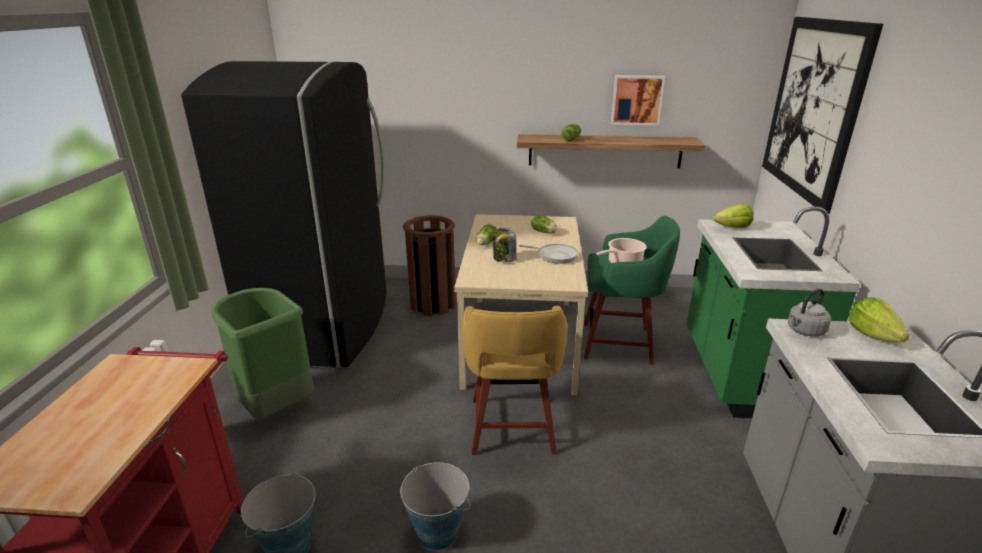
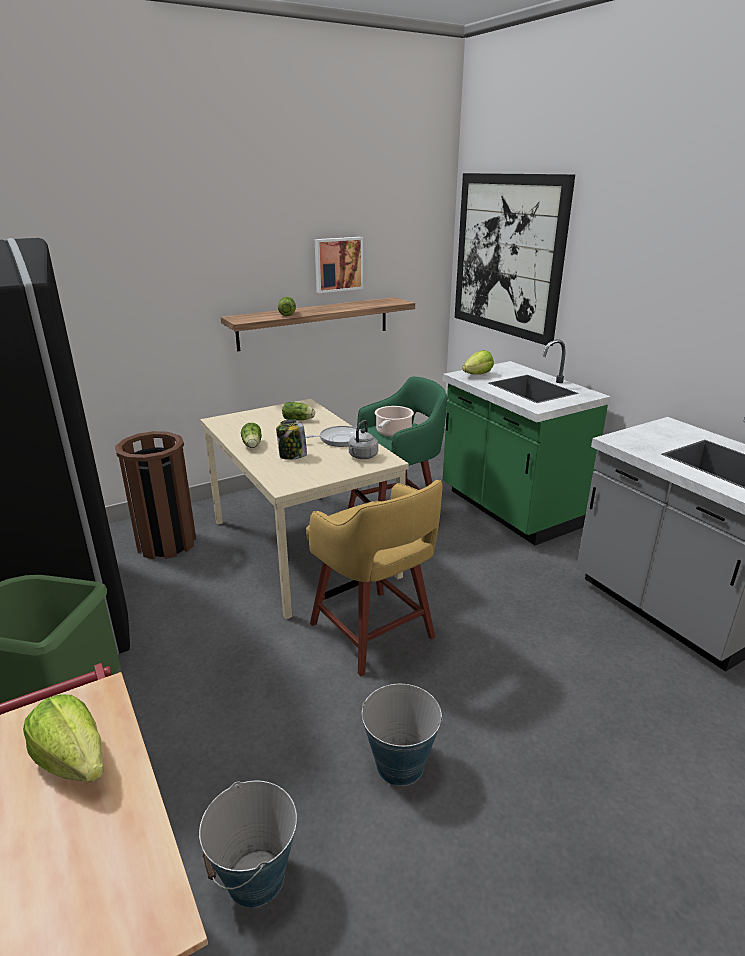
camera: 35 degrees left, 0 degrees up
grey kettle [788,289,831,337] -> grey kettle moved to [349,420,378,459]
lettuce [849,297,909,342] -> lettuce moved to [23,694,104,782]

